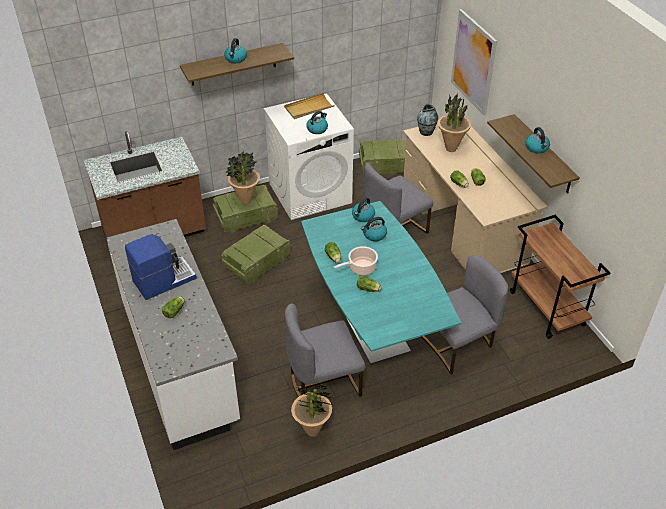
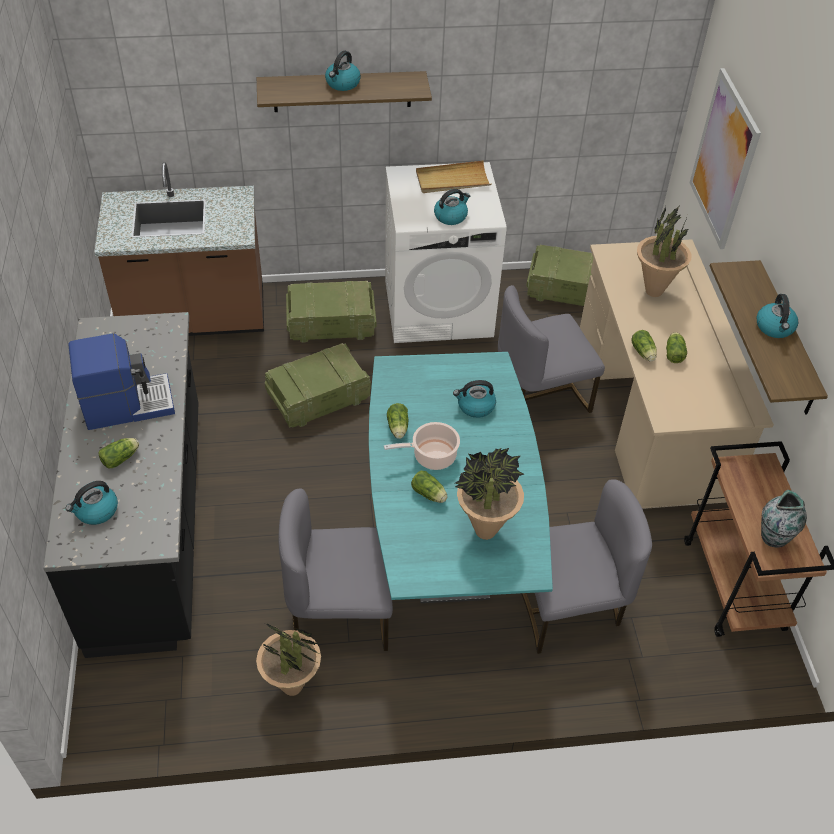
camera: 15 degrees right, 5 degrees up
white counter [106,219,240,450] -> black counter [43,312,198,658]
potted plant [226,151,260,205] -> potted plant moved to [455,448,525,540]
kettle [352,197,375,222] -> kettle moved to [66,481,118,525]
vase [417,103,438,136] -> vase moved to [761,490,807,547]

